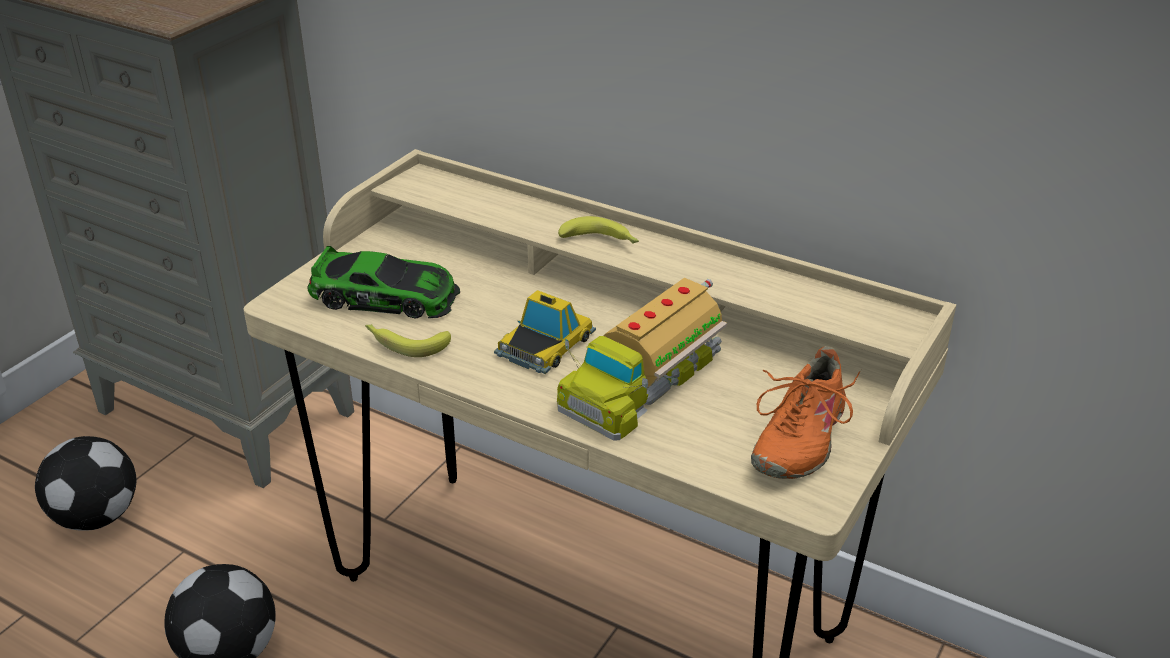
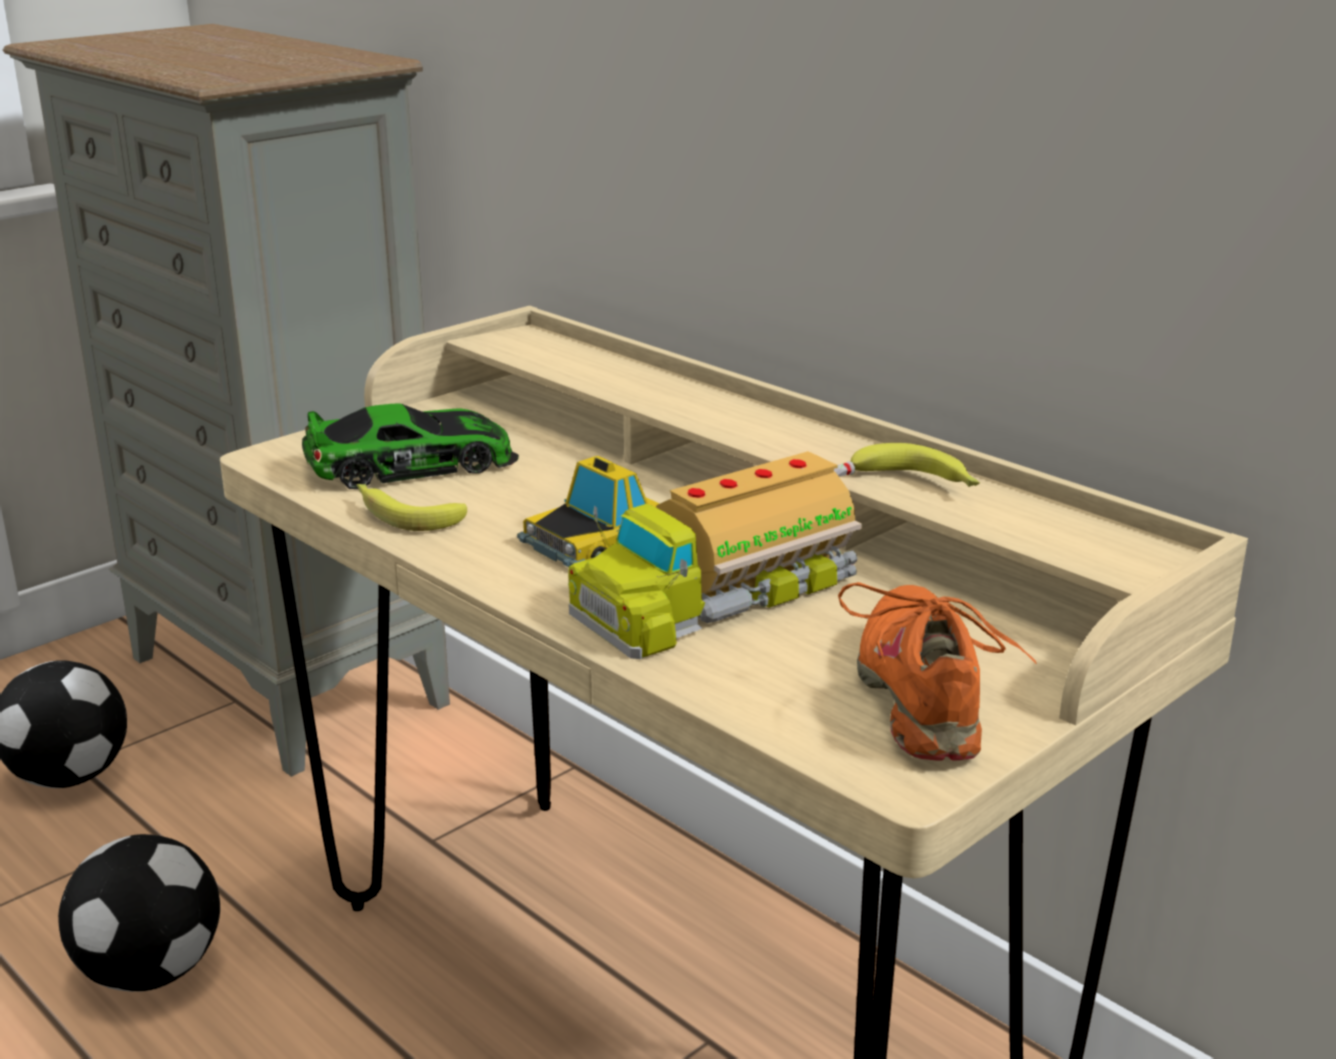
camera: 15 degrees right, 10 degrees down
toy car [307,246,460,319] -> toy car turned 45 degrees counterclockwise [302,403,519,489]
banana [558,216,639,244] -> banana moved to [850,443,980,487]
orange shoe [751,346,861,479] -> orange shoe turned 135 degrees clockwise [838,582,1037,761]

